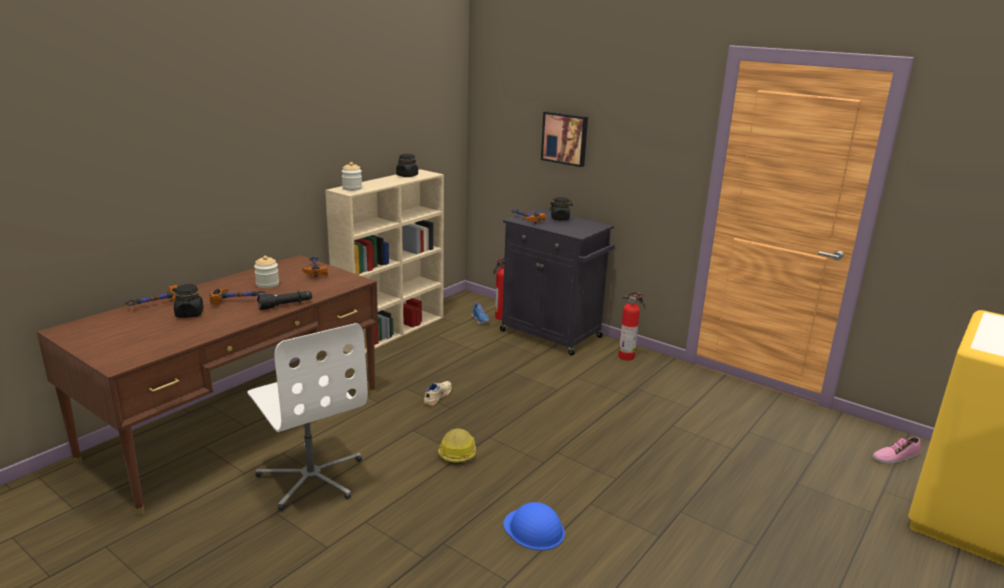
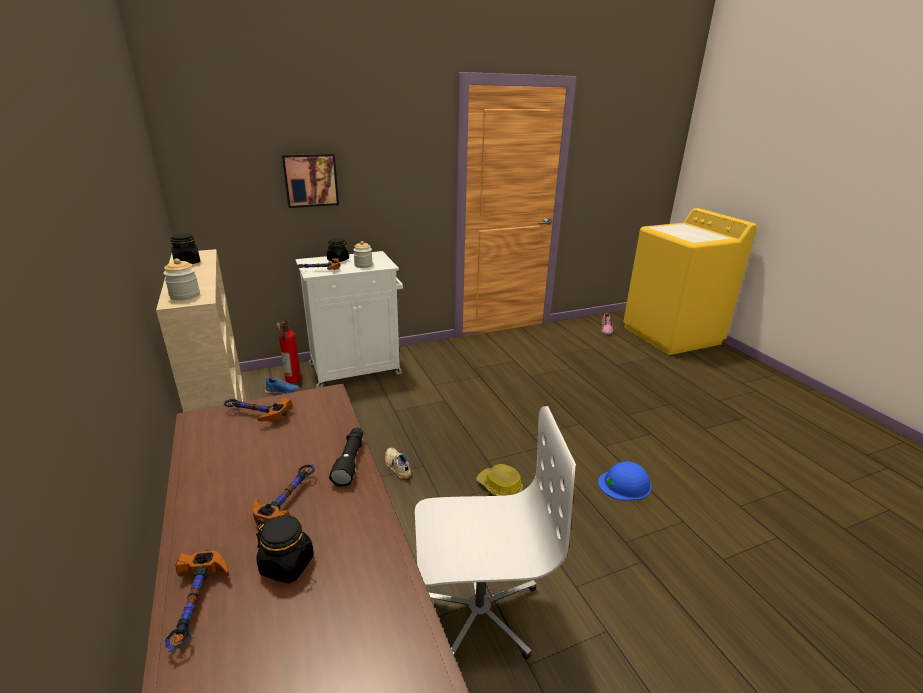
camera: 60 degrees left, 5 degrees up
jar [254,256,279,288] -> jar moved to [353,241,373,268]
black cabinet [500,209,615,356] -> white cabinet [295,251,403,388]
fire extinguisher [618,292,645,360] -> none

